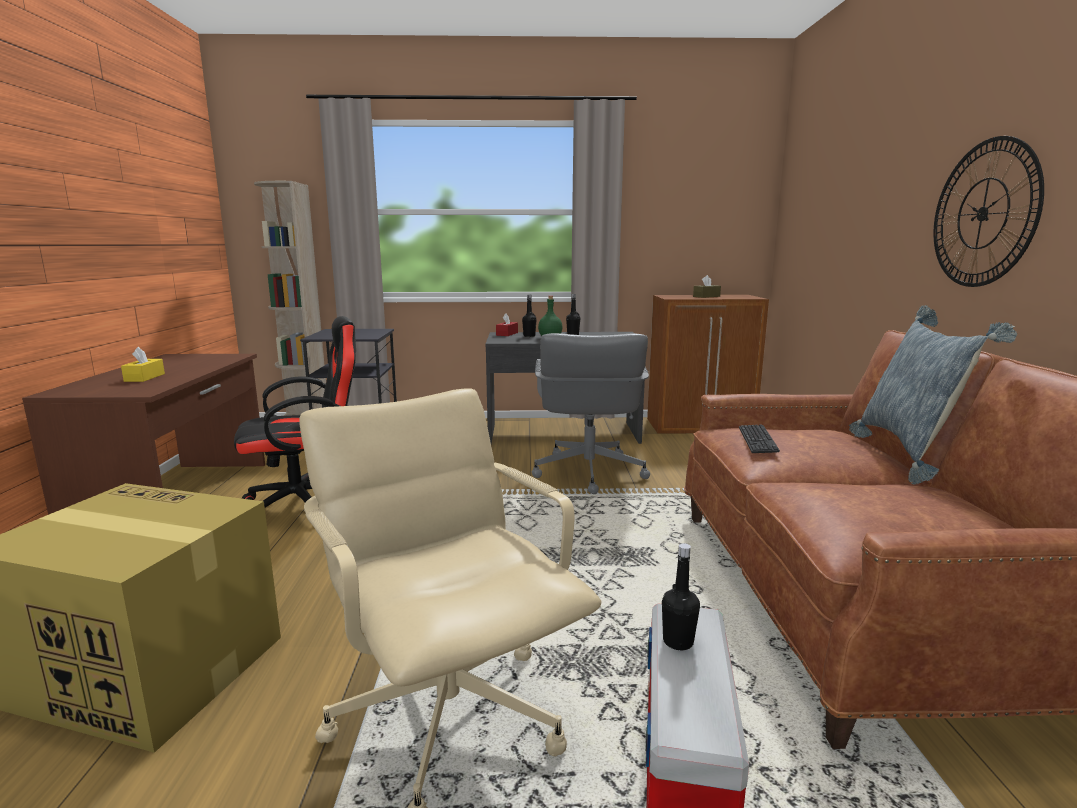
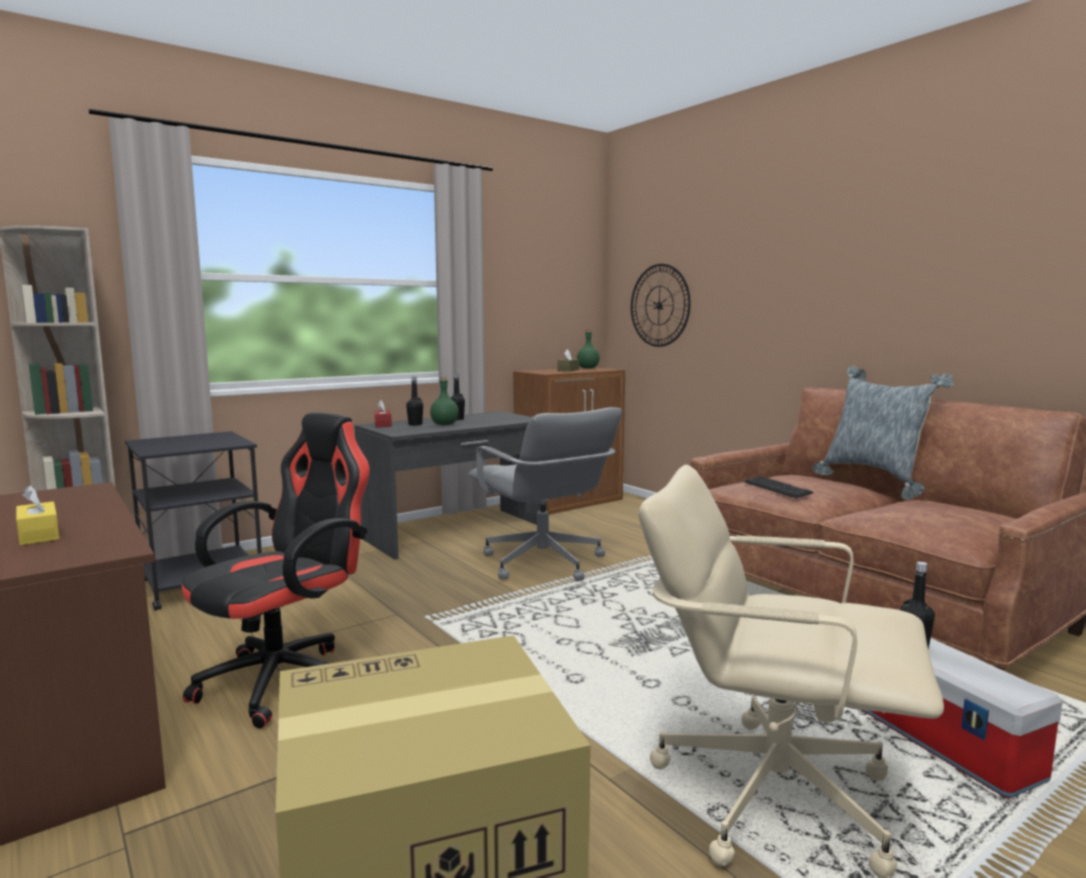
camera: 35 degrees left, 5 degrees down
wall clock [934,136,1044,287] -> wall clock moved to [631,264,690,347]
none -> green bottle [577,329,600,369]

